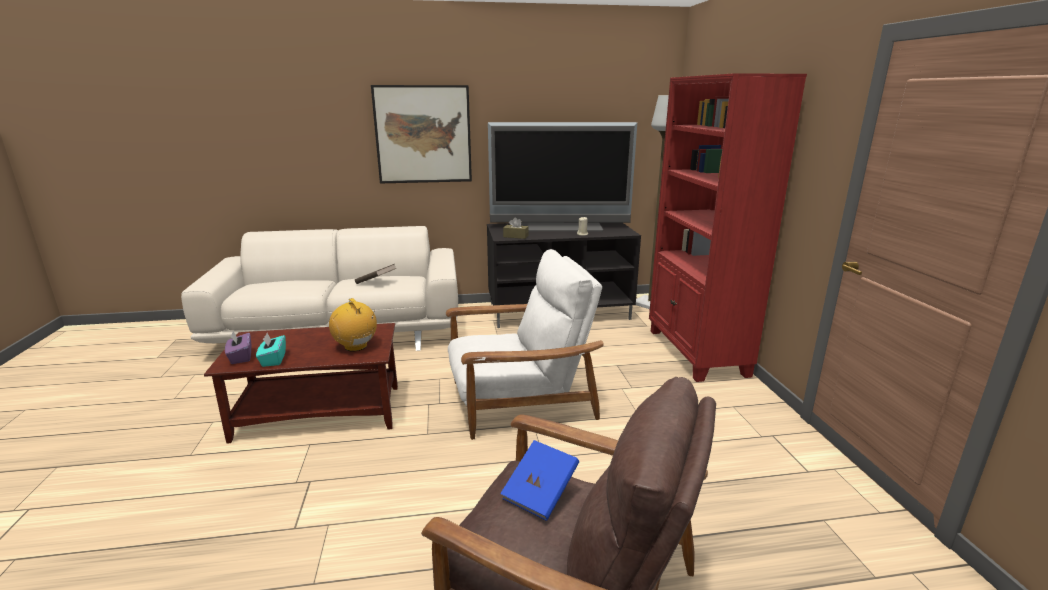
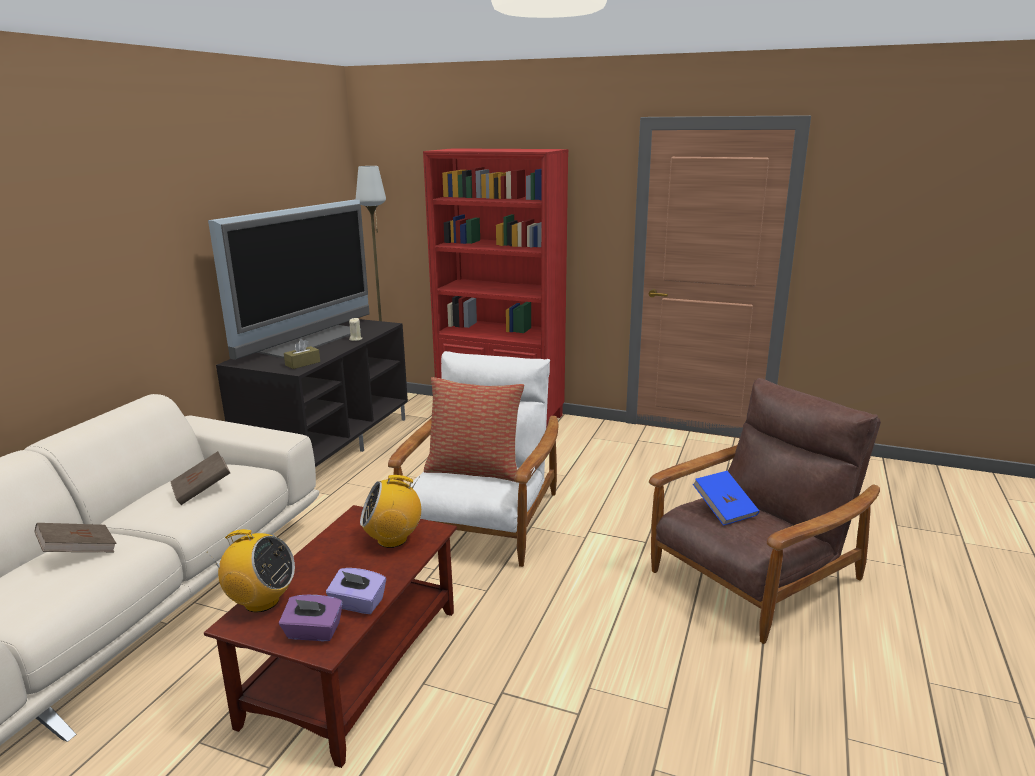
camera: 60 degrees left, 0 degrees up
turquoise tissue box [256,333,286,367] -> purple tissue box [326,568,386,614]
picture [371,85,472,183] -> none
none -> brown book [34,523,116,552]
none -> radio [206,529,295,612]
none -> pillow [424,377,524,482]

